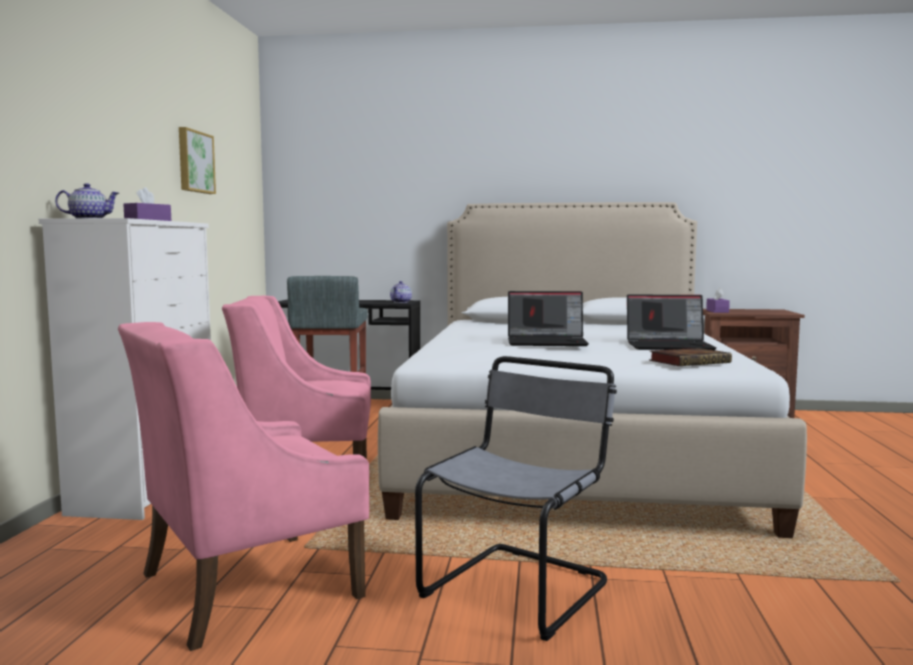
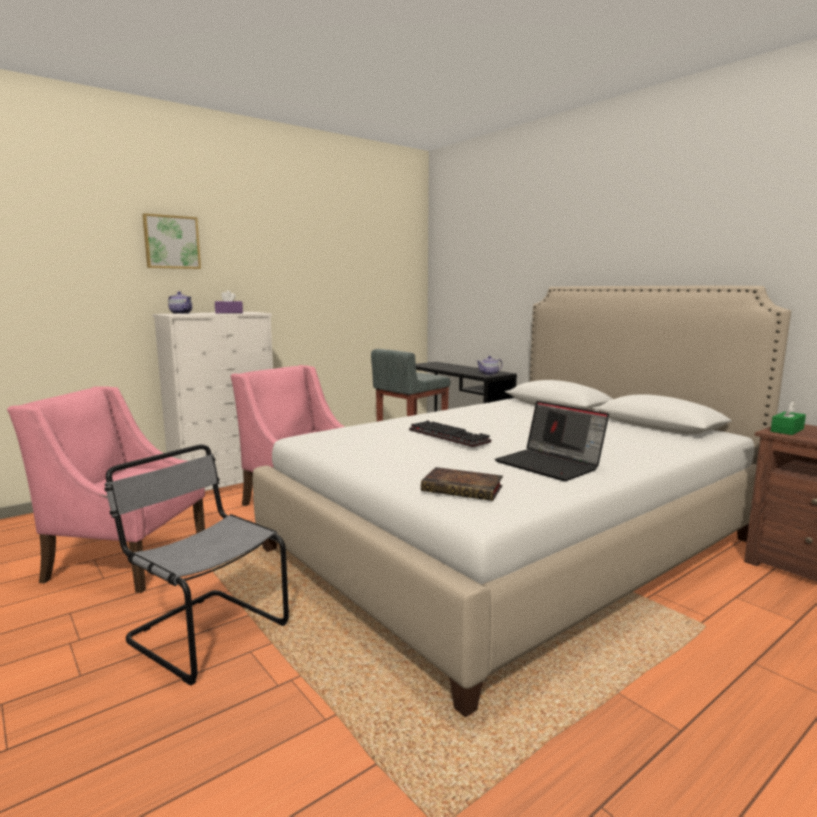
camera: 45 degrees right, 5 degrees up
picture [179,127,216,194] -> picture moved to [142,213,201,269]
grey chair [415,356,617,641] -> grey chair turned 135 degrees counterclockwise [104,444,289,685]
laptop [508,291,589,346] -> keyboard [409,420,491,447]
purple tissue box [706,288,730,313] -> green tissue box [771,401,806,435]

